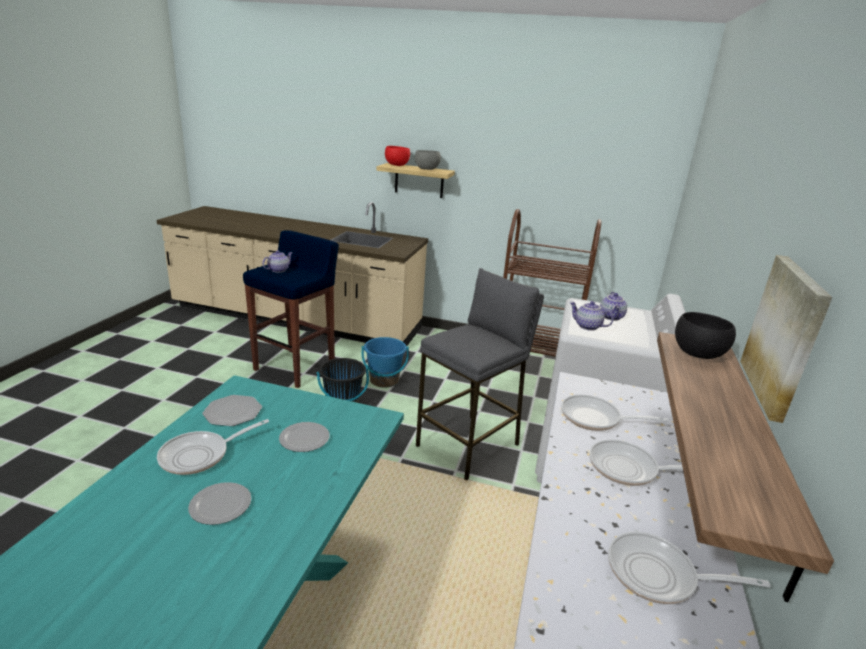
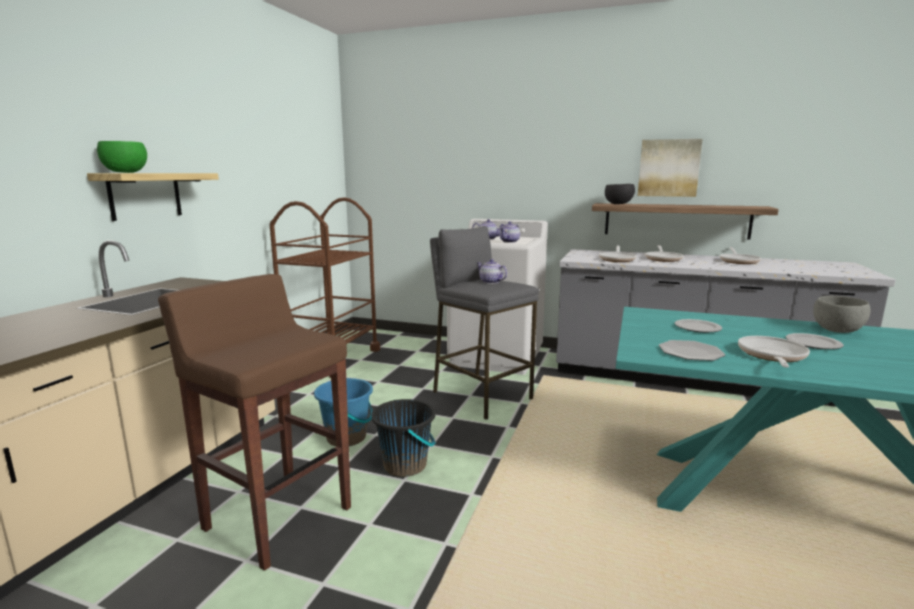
camera: 85 degrees left, 10 degrees down
frying pan [157,419,269,475] -> frying pan turned 120 degrees counterclockwise [738,336,810,368]
blue stool [243,230,339,388] -> brown stool [158,274,351,571]
teapot [263,250,293,273] -> teapot moved to [477,259,507,284]
red bowl [385,146,410,166] -> green bowl [97,141,147,173]
grey bowl [415,150,441,170] -> grey bowl moved to [813,296,871,333]

